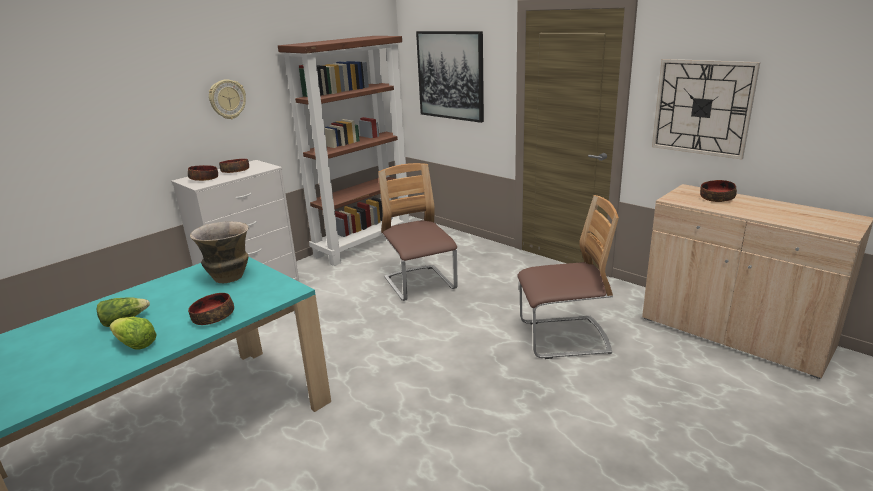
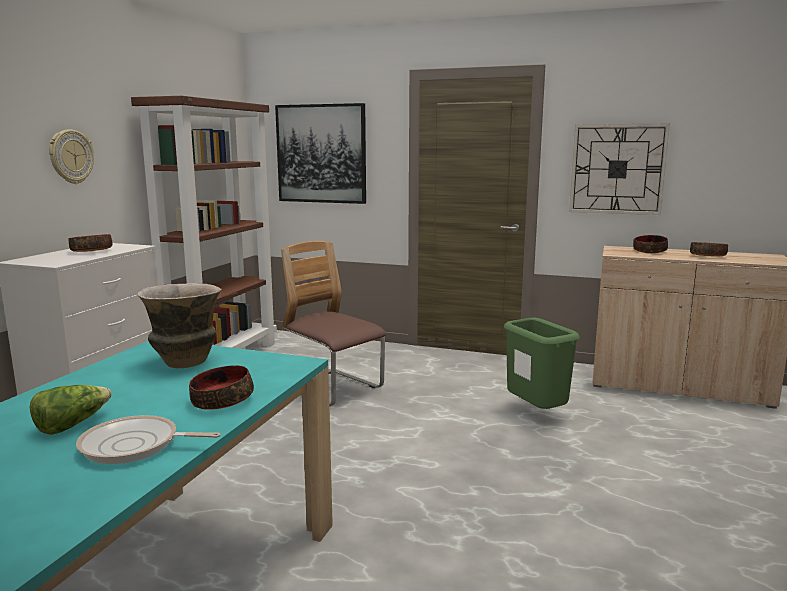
camera: 25 degrees left, 10 degrees down
lettuce [109,317,157,350] -> frying pan [76,415,221,464]
bowl [188,165,218,181] -> bowl moved to [690,242,728,257]
chair [517,195,619,359] -> green trash can [504,318,580,409]

